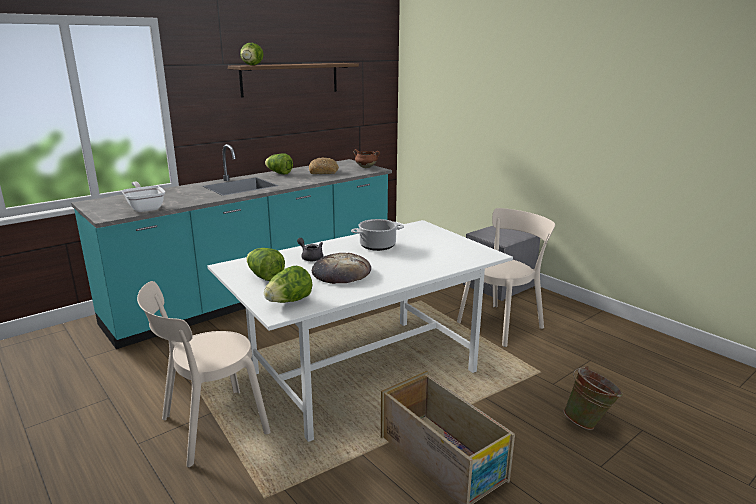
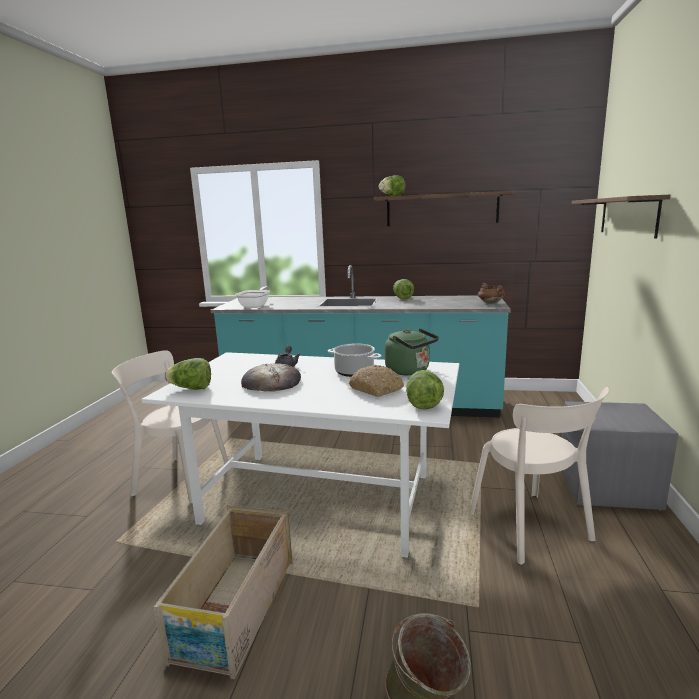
camera: 50 degrees right, 5 degrees down
lettuce [246,248,285,281] -> lettuce moved to [406,370,444,410]
bread [309,157,339,174] -> bread moved to [349,365,404,397]
beige chair [457,208,555,347] -> beige chair turned 60 degrees clockwise [469,387,609,564]
none -> green kettle [385,328,439,375]
none -> shelf [572,195,670,239]

